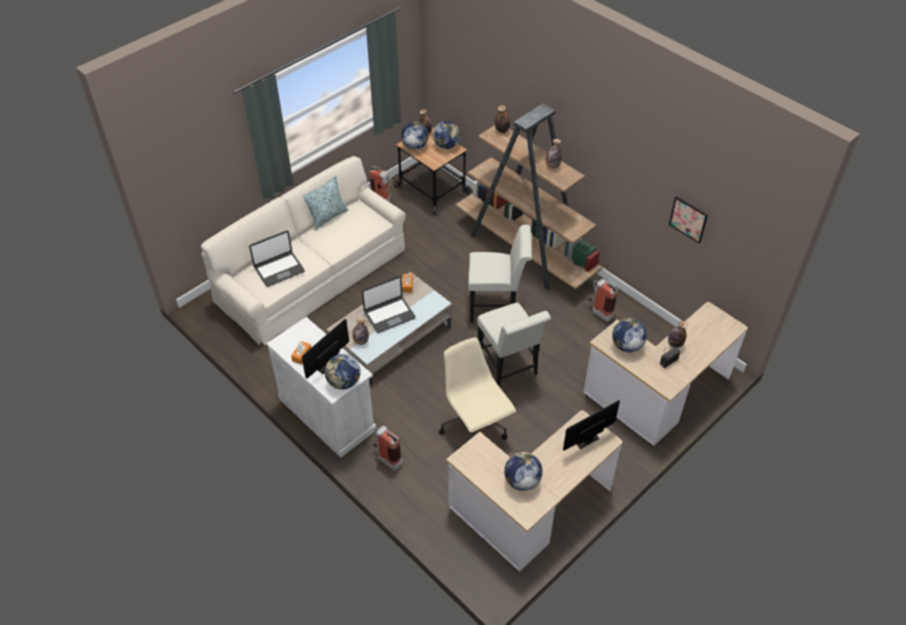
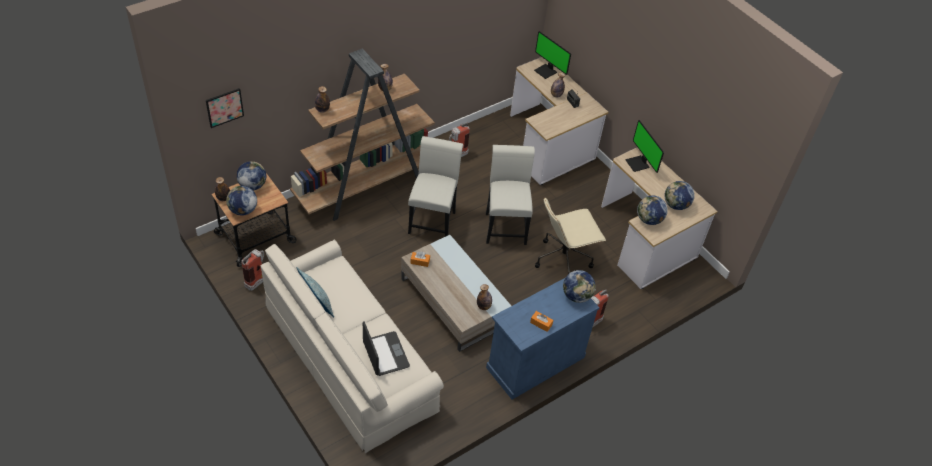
camera: 85 degrees left, 0 degrees up
white cabinet [266,317,376,458] -> blue cabinet [486,278,600,400]
monitor [302,319,349,379] -> monitor moved to [534,31,571,79]
laptop [362,276,416,333] -> none
white chair [477,303,551,387] -> white chair turned 75 degrees counterclockwise [486,145,535,245]
globe [612,318,647,352] -> globe moved to [637,195,668,225]
picture [669,196,708,244] -> picture moved to [206,88,244,128]

